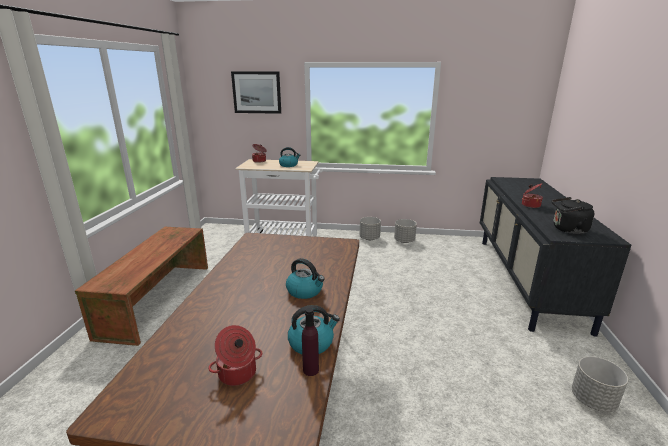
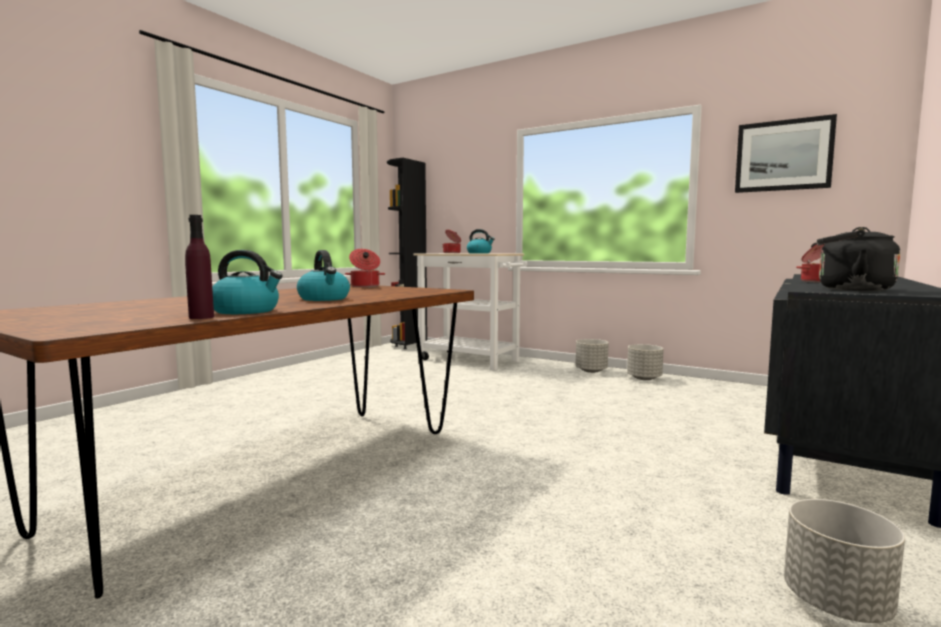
camera: 25 degrees right, 15 degrees down
brown bench [75,227,208,346] -> none
cooking pot [208,325,262,386] -> cooking pot moved to [345,249,385,287]
picture [231,72,281,114] -> picture moved to [735,114,837,193]
none -> black bookcase [387,158,427,349]

